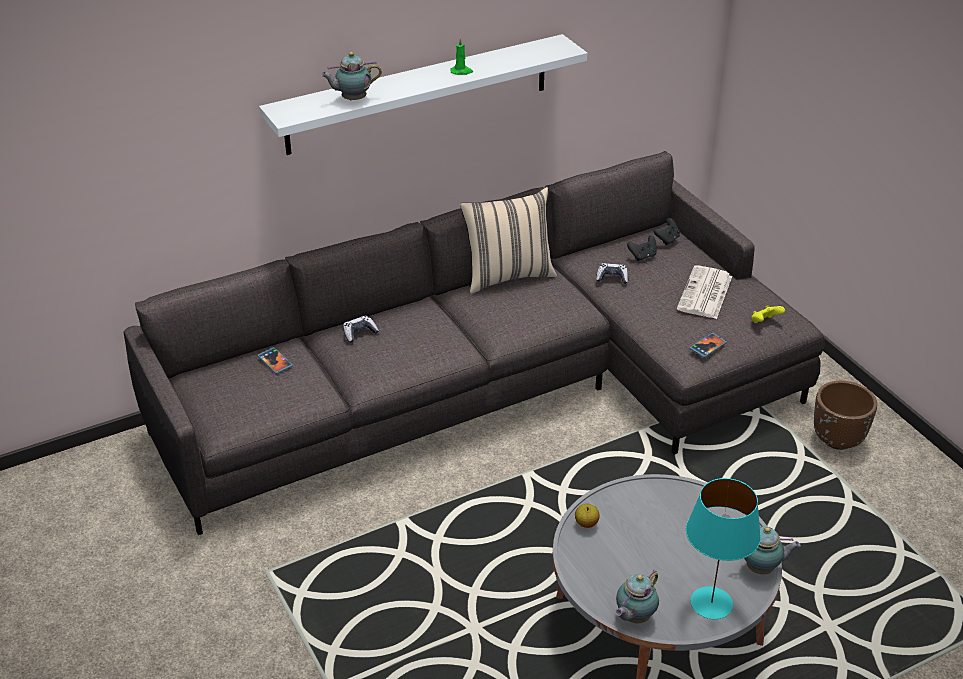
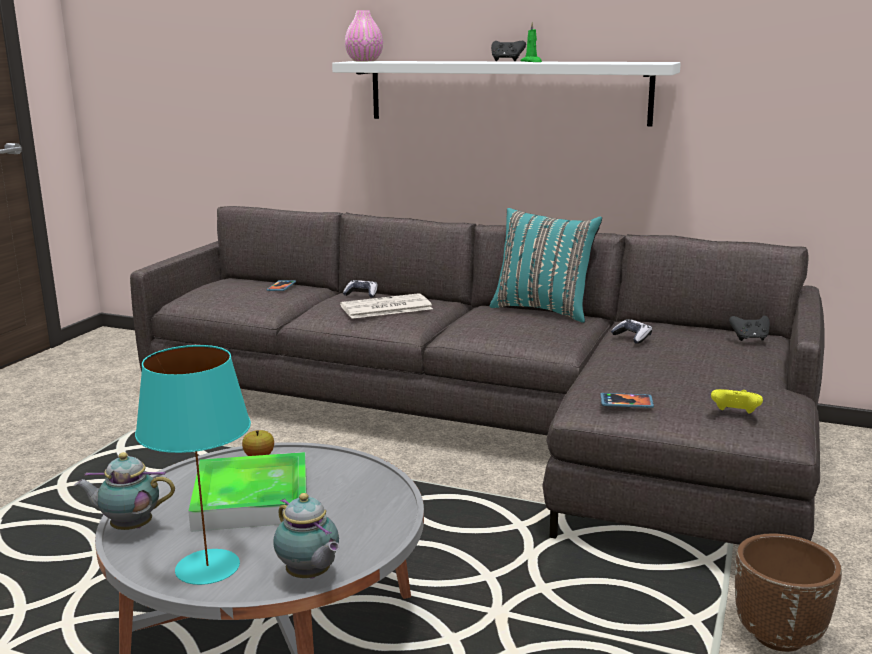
camera: 50 degrees right, 20 degrees down
teapot [321,52,382,100] -> none
beige pillow [460,187,557,294] -> turquoise pillow [490,208,602,323]
black game controller [627,235,657,261] -> black game controller moved to [491,41,526,61]
newspaper [677,265,732,319] -> newspaper moved to [340,293,433,319]
none -> tray [188,452,307,532]
none -> pink vase [345,10,383,61]

